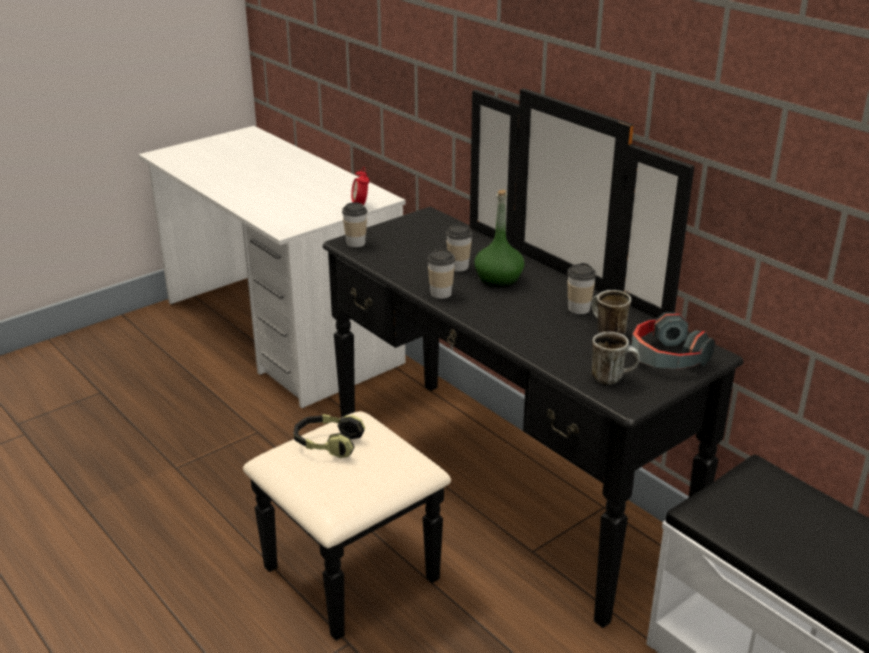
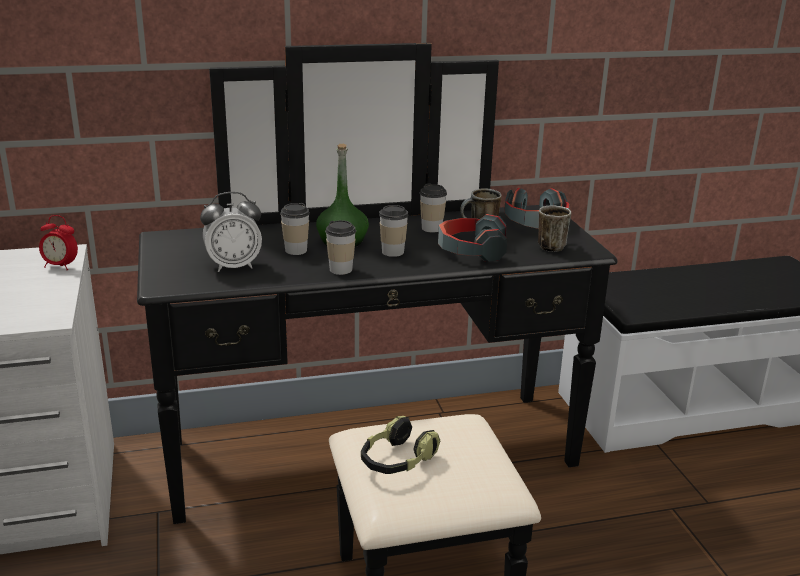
camera: 65 degrees left, 5 degrees down
cup [342,202,367,247] -> cup moved to [379,205,408,257]
none -> alarm clock [200,192,262,272]
none -> headphones [438,214,507,261]

